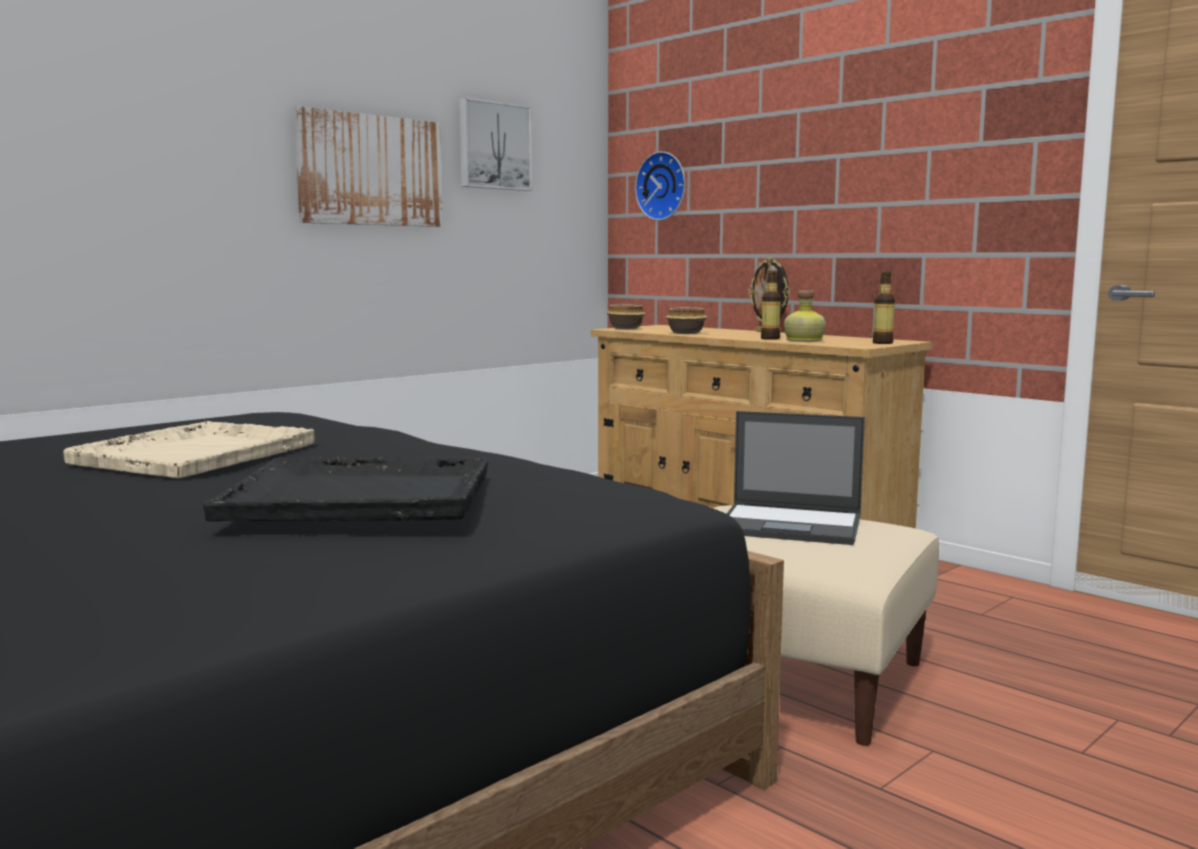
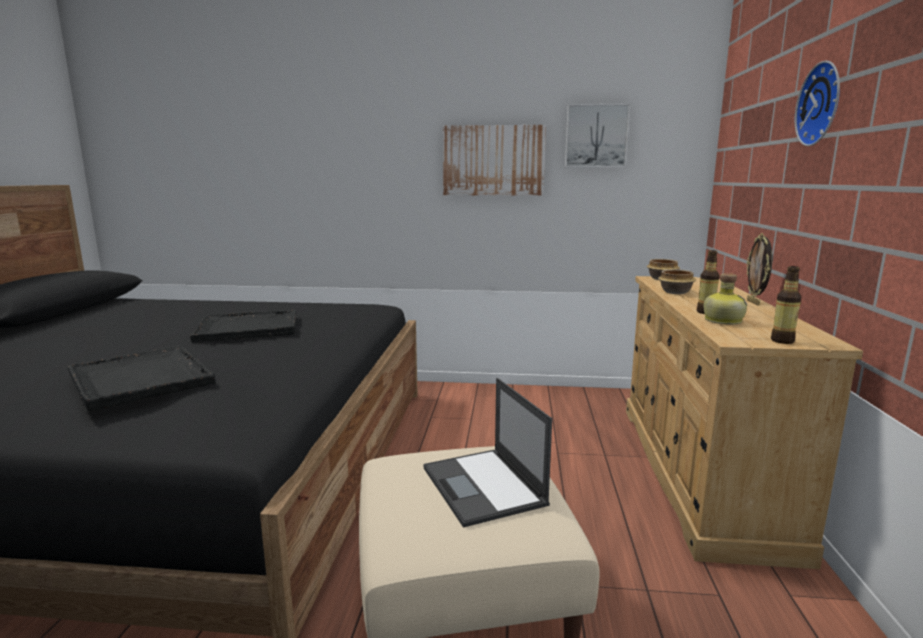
camera: 50 degrees right, 5 degrees up
beige tray [63,421,315,478] -> black tray [190,309,297,342]
wall clock [635,151,685,221] -> wall clock moved to [795,61,840,146]

